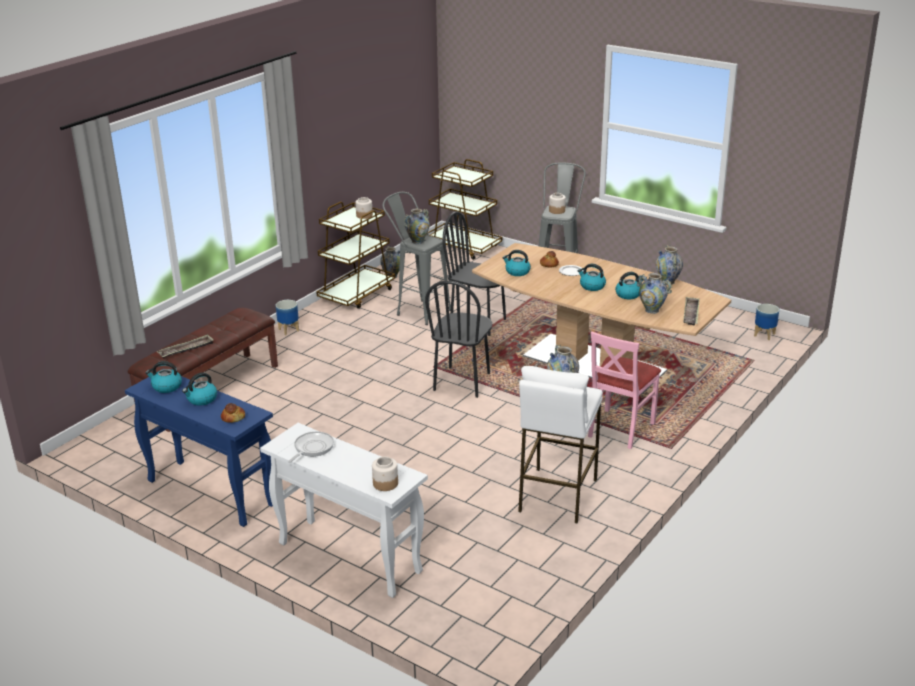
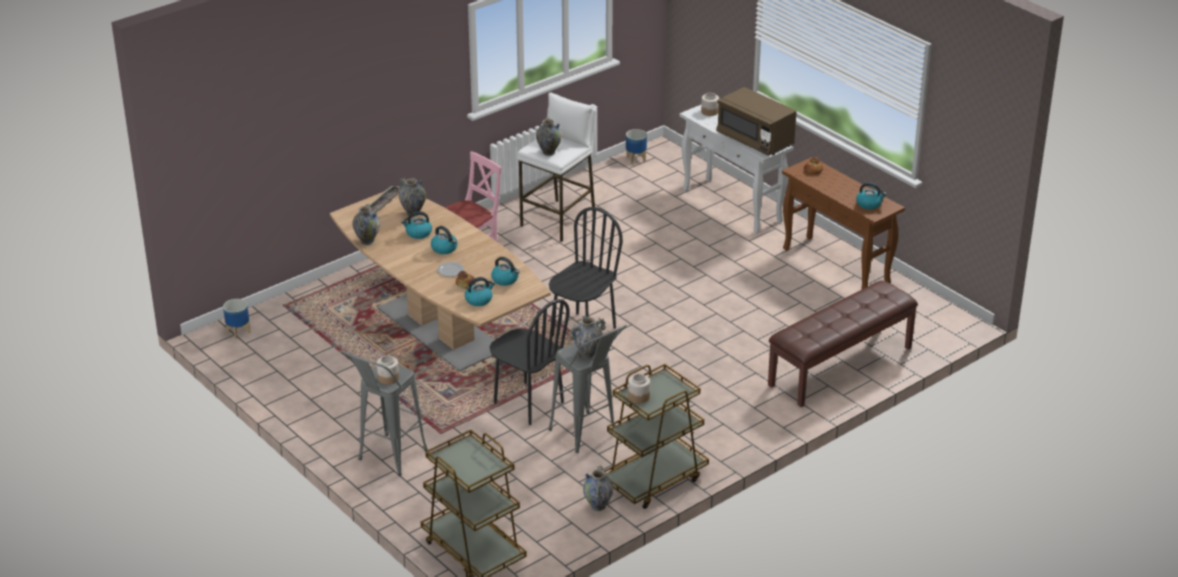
camera: 165 degrees left, 5 degrees up
blue console table [125,369,273,527] -> brown console table [782,157,905,290]
tray [157,334,214,358] -> none
kettle [182,372,217,406] -> kettle moved to [465,277,495,306]
planter [276,300,299,335] -> planter moved to [626,129,647,164]
frying pan [288,432,334,463] -> brown microwave [716,87,797,156]

